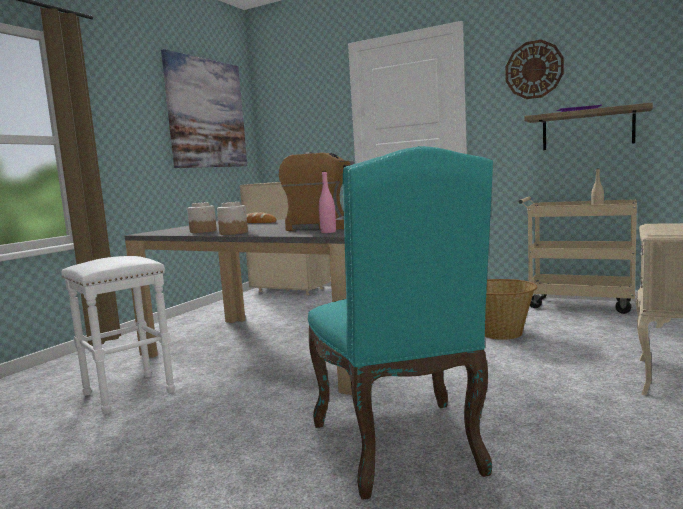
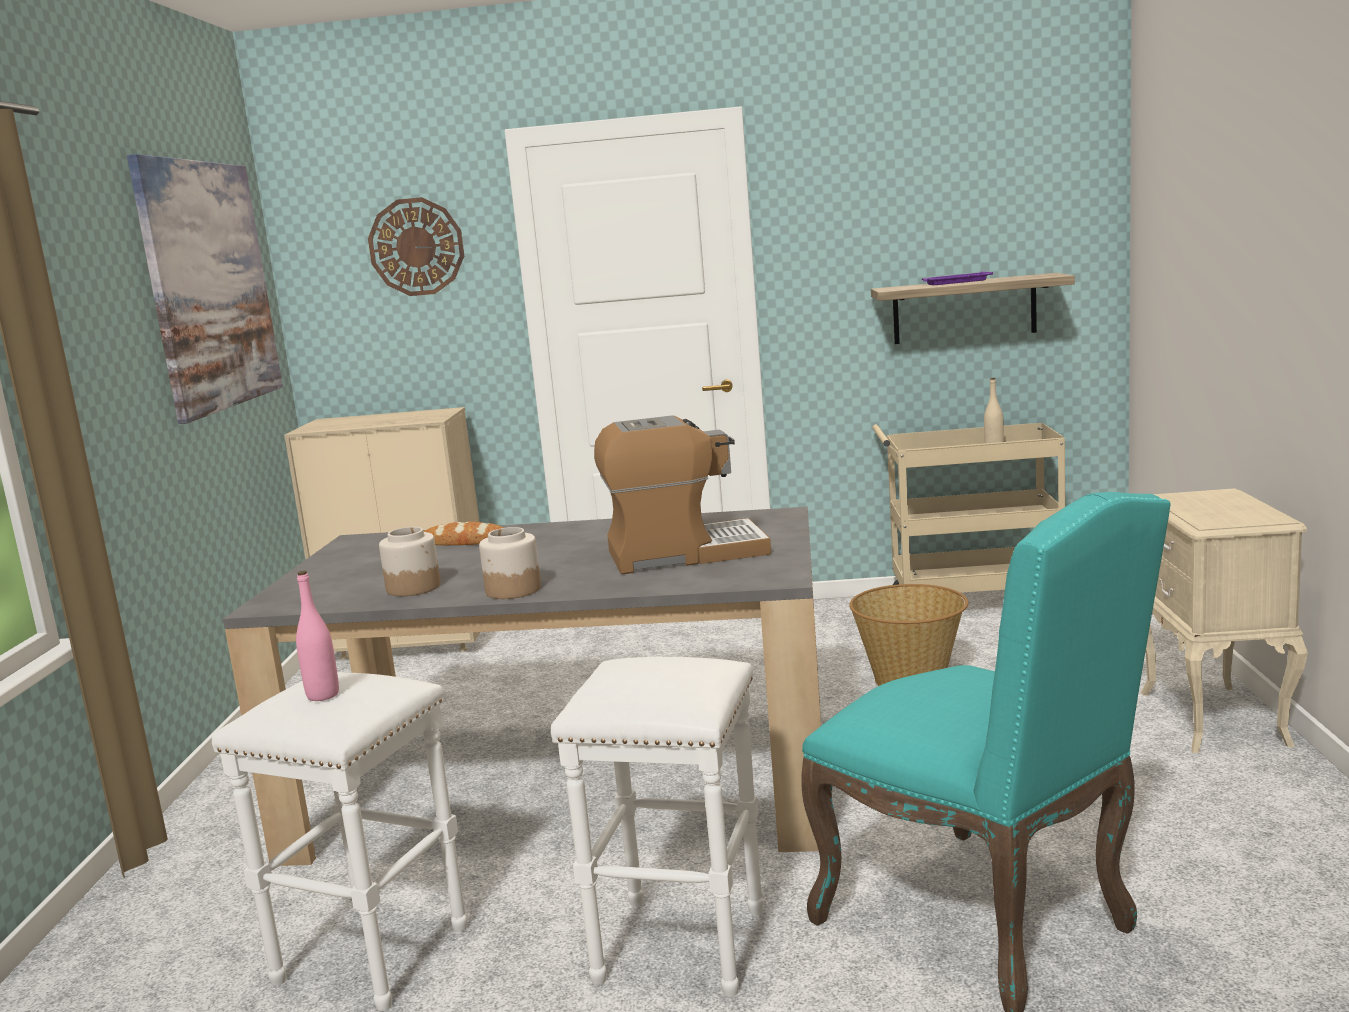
camera: 25 degrees left, 5 degrees up
pink bottle [319,171,336,233] -> pink bottle moved to [296,571,339,701]
wall clock [505,40,564,99] -> wall clock moved to [368,197,464,296]
none -> white stool [551,657,764,997]

